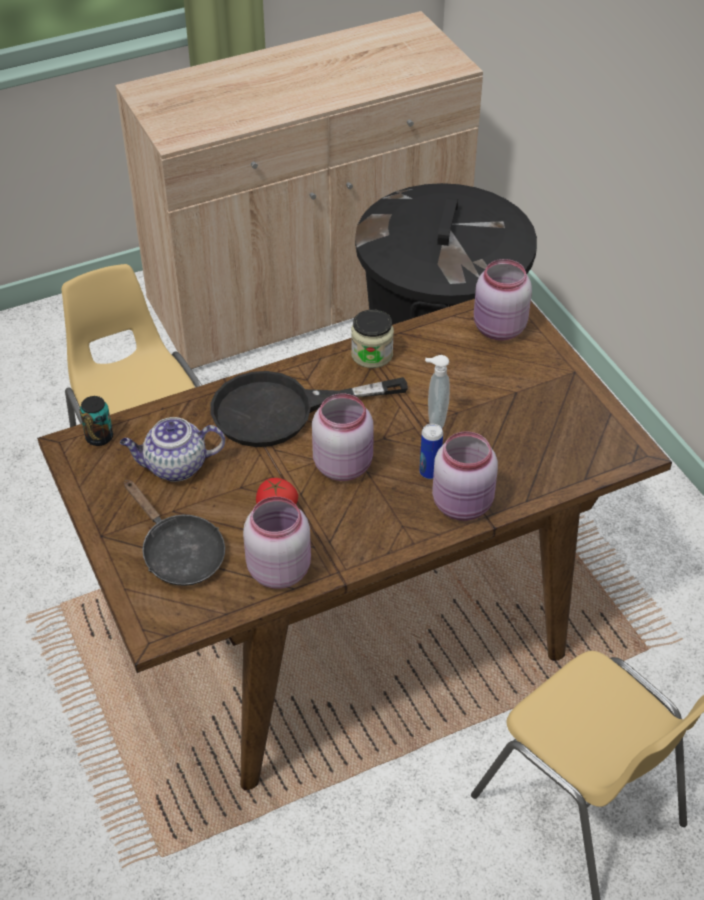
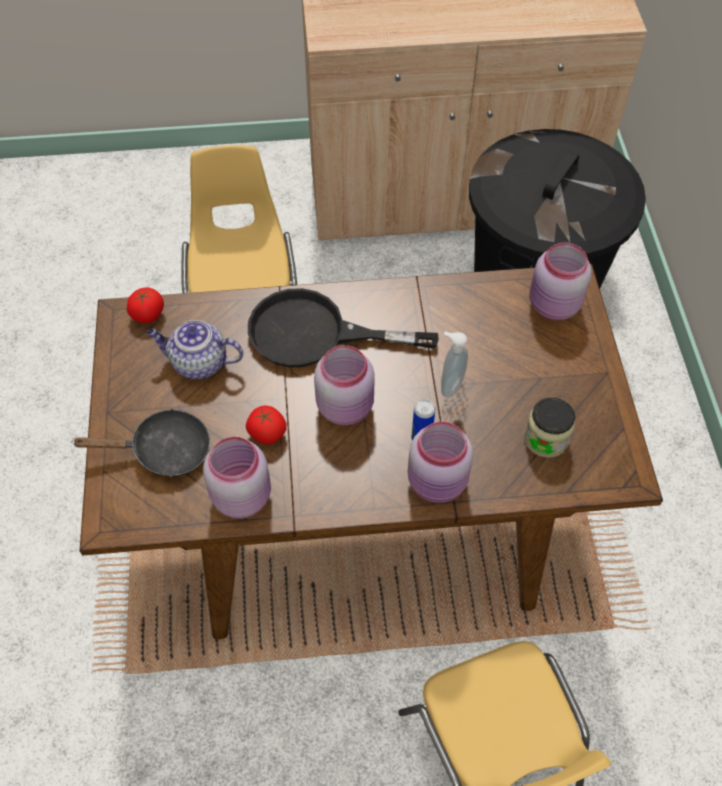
camera: 20 degrees right, 10 degrees up
can [80,396,113,446] -> tomato [127,287,164,323]
black frying pan [124,480,225,586] -> black frying pan turned 75 degrees counterclockwise [72,408,210,477]
jar [351,310,394,368] -> jar moved to [524,398,575,458]

